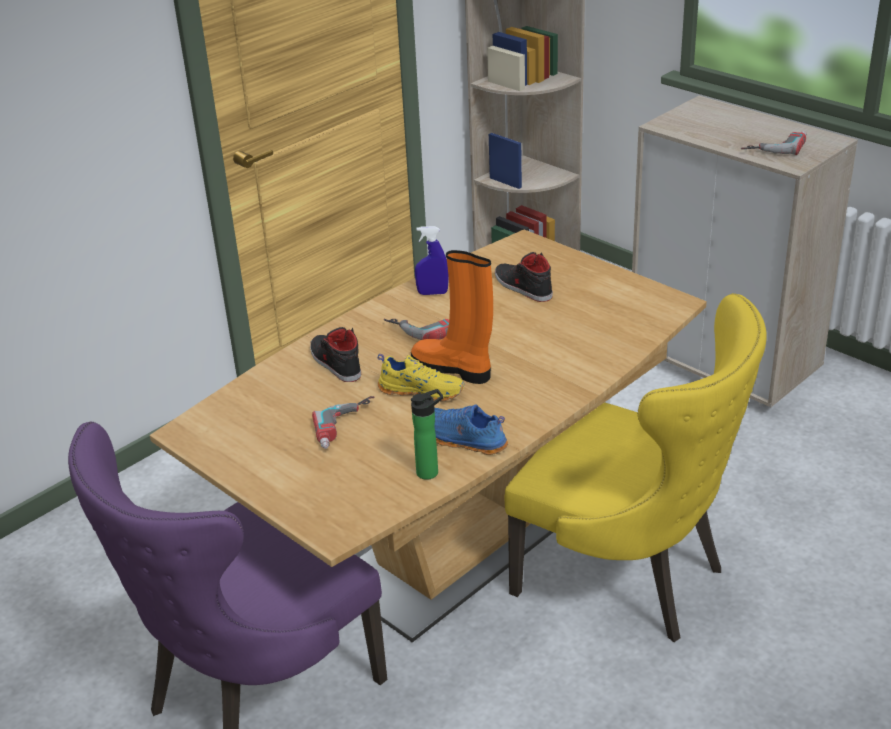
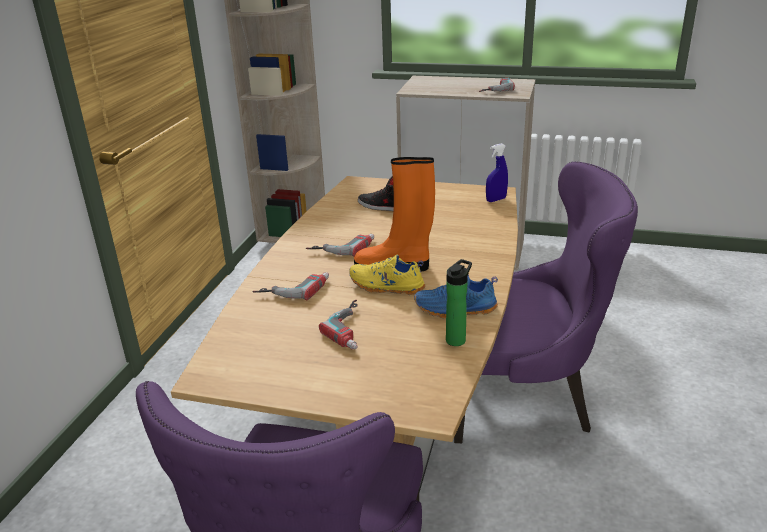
camera: 30 degrees left, 5 degrees down
black shoe [310,327,361,382] -> power drill [253,273,329,300]
yellow shoe [377,354,464,401] -> yellow shoe turned 150 degrees counterclockwise [349,255,425,295]
blue spray bottle [415,226,449,295] -> blue spray bottle moved to [486,143,508,202]
yellow chair [505,293,767,642] -> purple chair [454,161,638,443]

